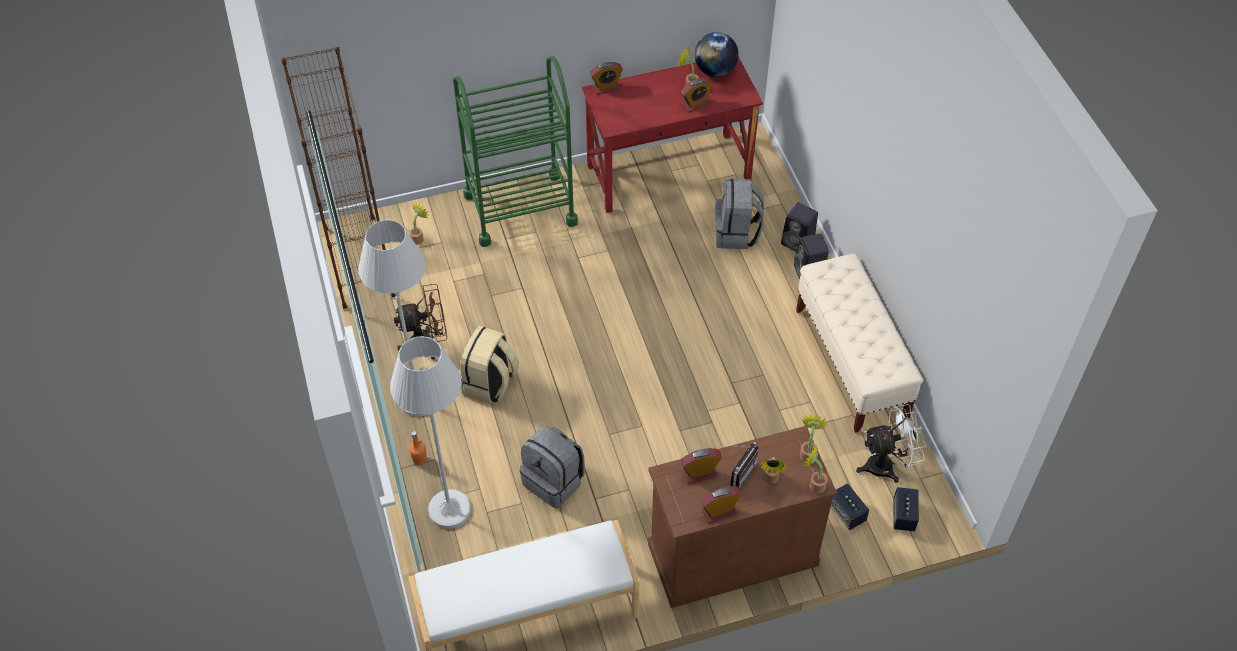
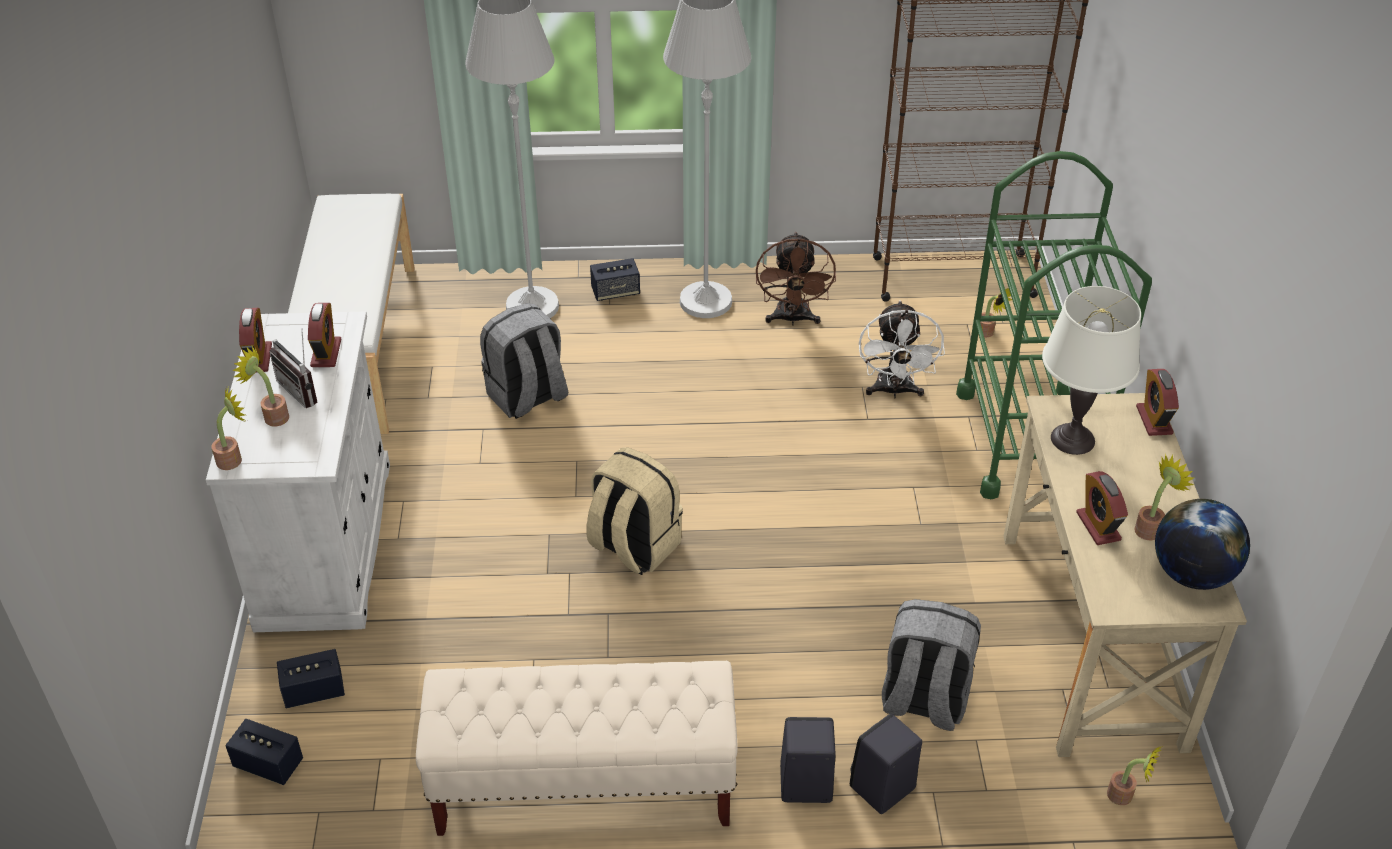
camera: 105 degrees right, 10 degrees down
orange bottle [409,431,426,465] -> speaker [590,258,640,301]
beige backpack [459,326,519,404] -> beige backpack moved to [587,447,683,575]
red desk [582,57,763,213] -> beige desk [1003,393,1247,757]
brown cabinet [648,426,837,608] -> white cabinet [206,312,390,632]
potted plant [800,414,827,462] -> potted plant moved to [1107,746,1163,805]
white fan [856,404,926,483] -> white fan moved to [859,300,945,398]
none -> white table lamp [1042,286,1141,455]

